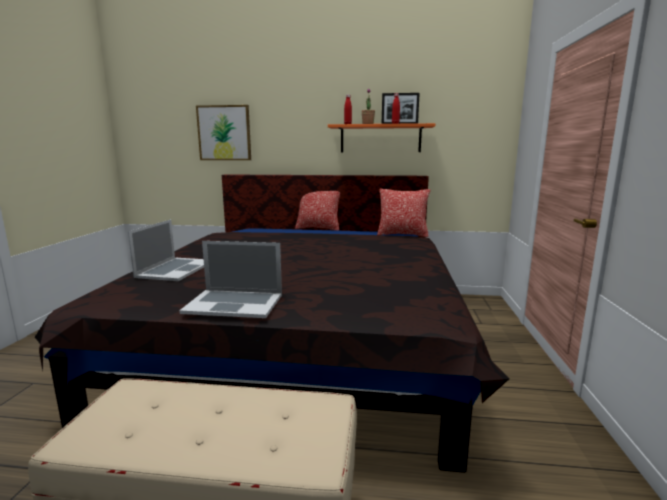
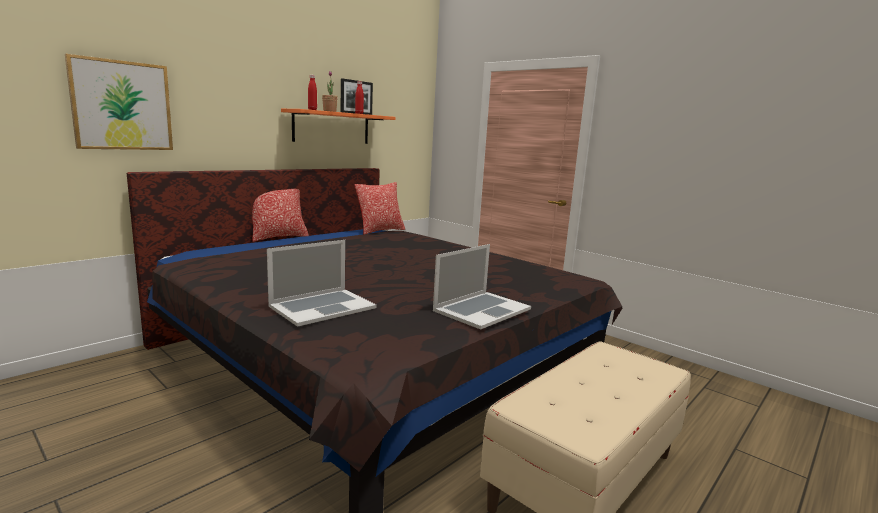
camera: 55 degrees left, 0 degrees up
laptop [128,219,204,281] -> laptop turned 90 degrees clockwise [267,240,377,327]

